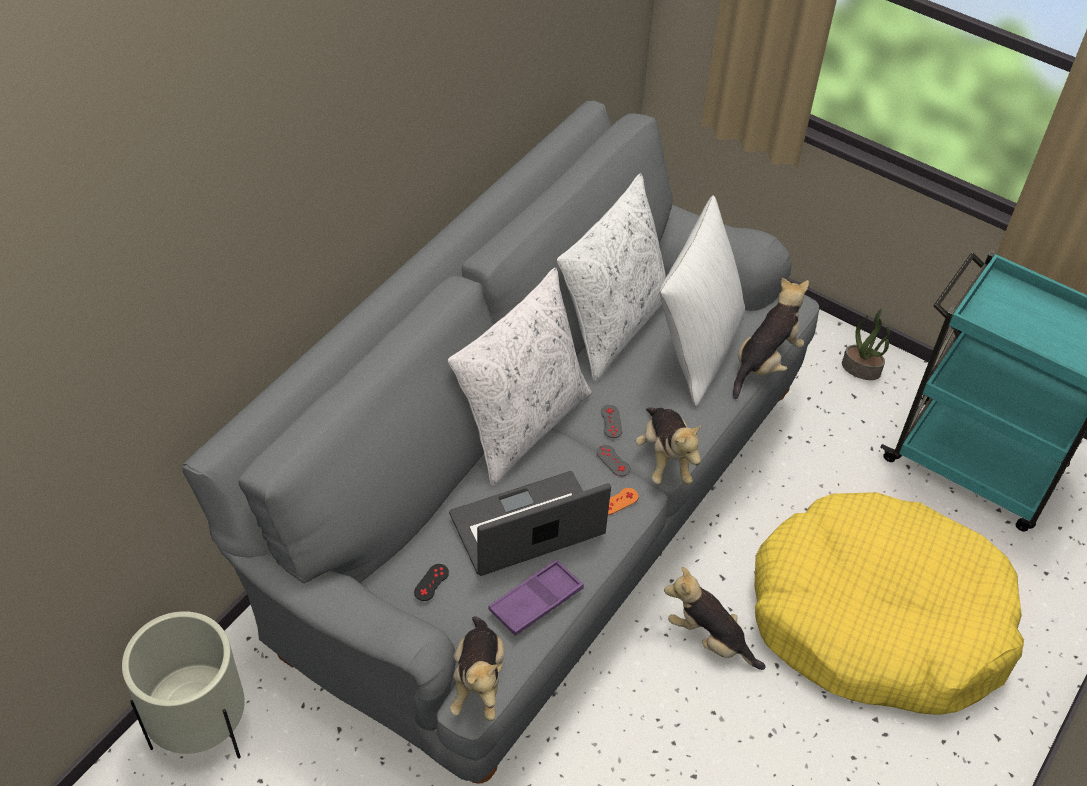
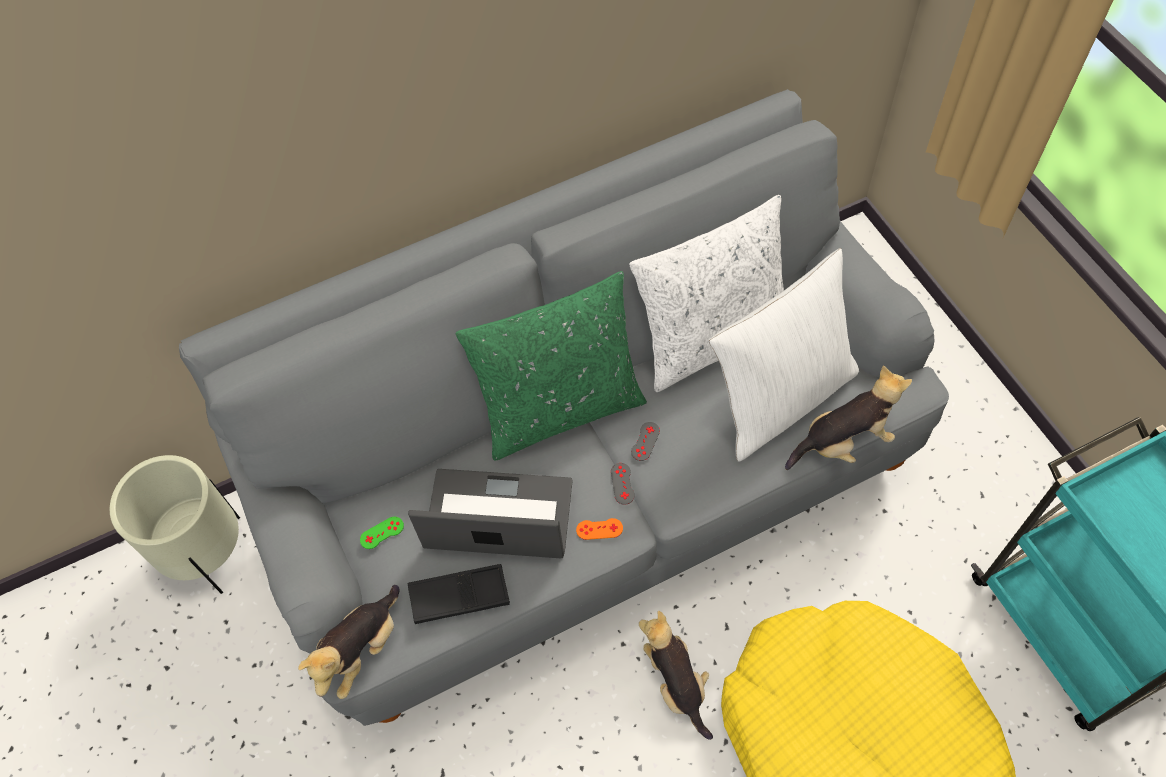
camera: 35 degrees right, 10 degrees up
black game controller [414,564,449,601] -> green game controller [360,516,404,549]
white pillow [448,268,592,486] -> green pillow [456,271,647,461]
purple tray [488,560,584,636] -> black tray [408,564,510,624]
plush toy [636,407,702,484] -> none
potted plant [842,309,891,380] -> none

